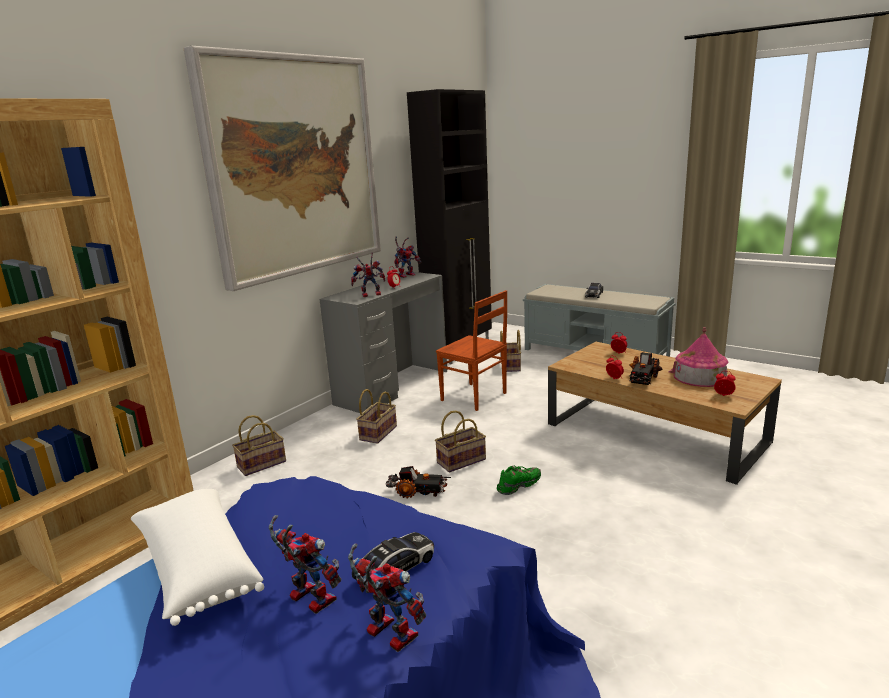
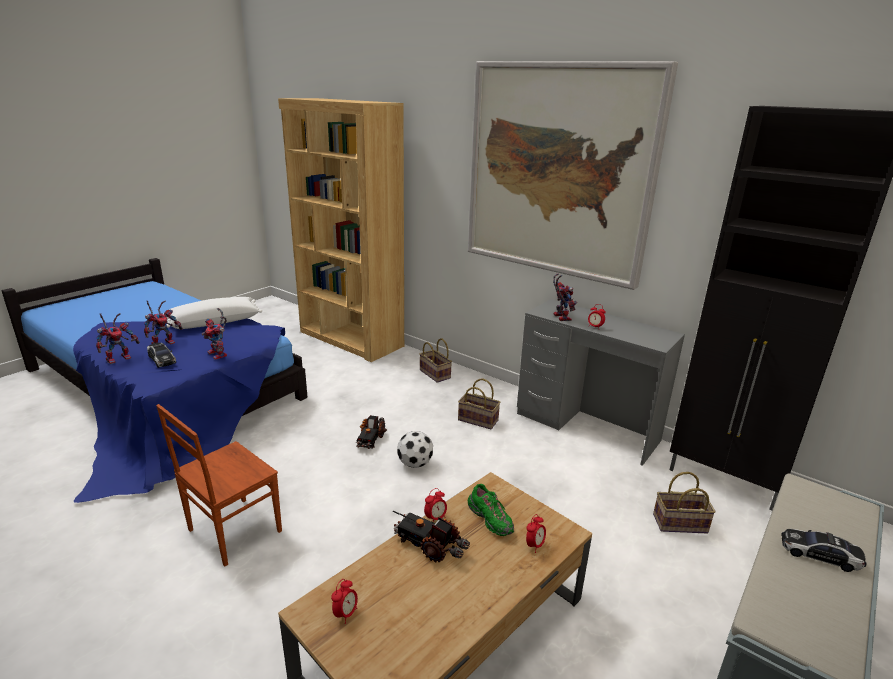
camera: 90 degrees right, 5 degrees up
toy robot [395,237,421,278] -> toy robot moved to [201,308,227,360]
basket [435,410,486,472] -> football [397,431,433,468]
brown chair [436,290,507,411] -> brown chair moved to [156,404,282,566]
green shoe [497,466,541,495] -> green shoe moved to [468,484,514,536]
toy house [669,327,729,387] -> none

